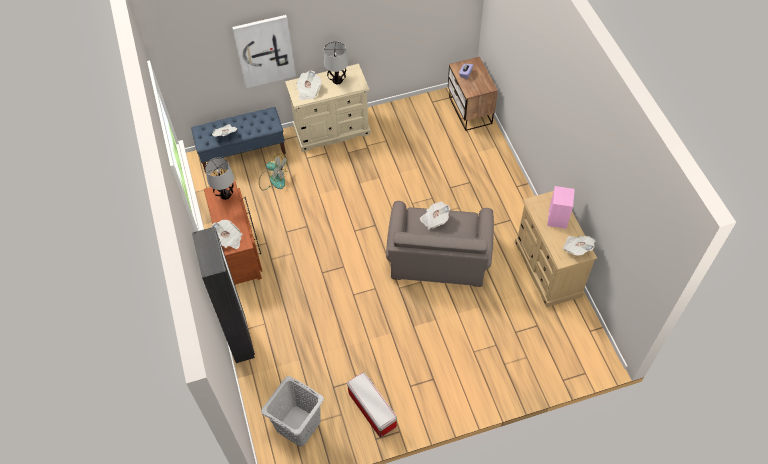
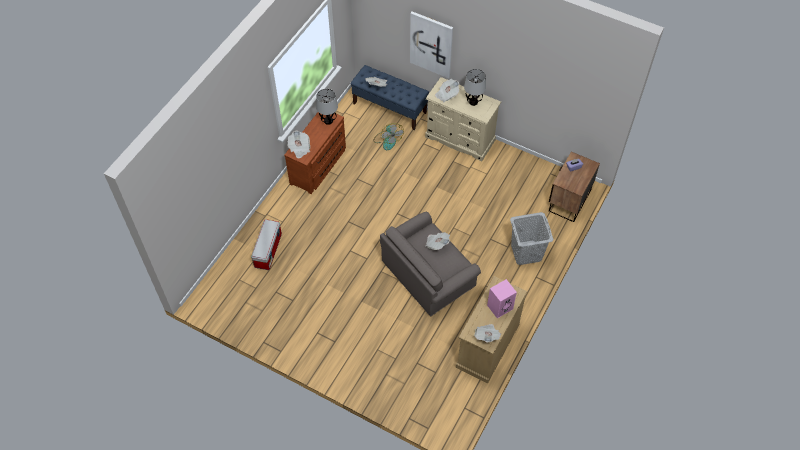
camera: 45 degrees right, 0 degrees up
black wardrobe [192,227,255,363] -> none
grey laundry basket [261,376,324,447] -> grey laundry basket moved to [510,212,553,265]
storage box [347,372,397,437] -> storage box moved to [251,219,282,270]

